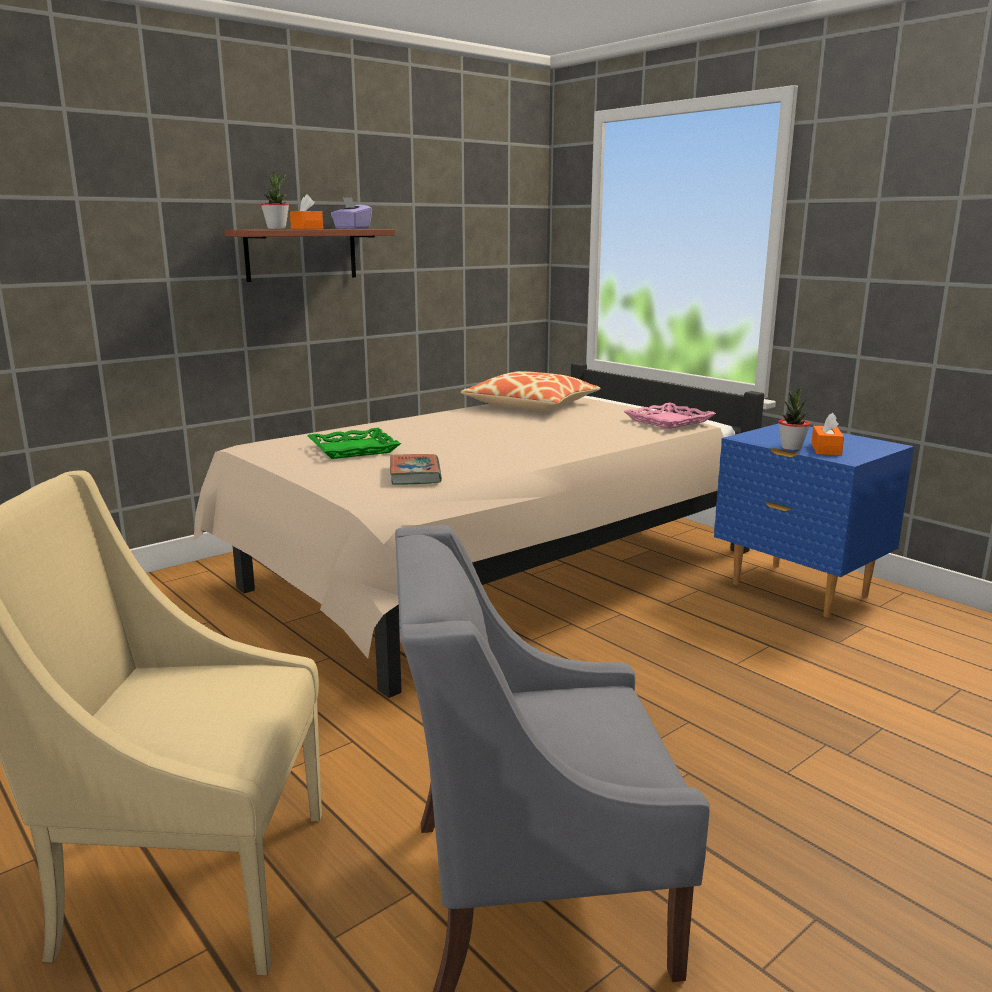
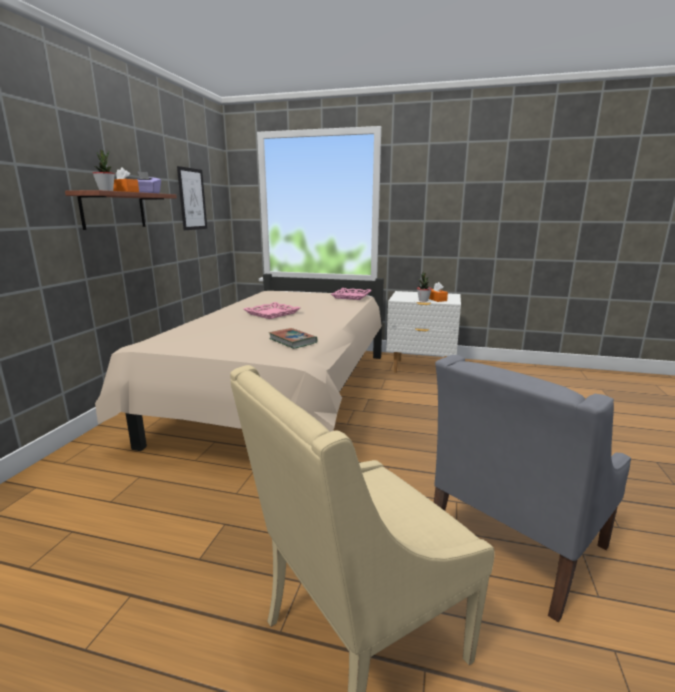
camera: 35 degrees left, 0 degrees up
green tray [307,428,401,459] -> none
pillow [460,371,601,411] -> none
blue nightstand [714,423,914,618] -> white nightstand [386,291,461,373]
none -> picture [177,166,207,230]
none -> pink tray [244,302,300,319]

